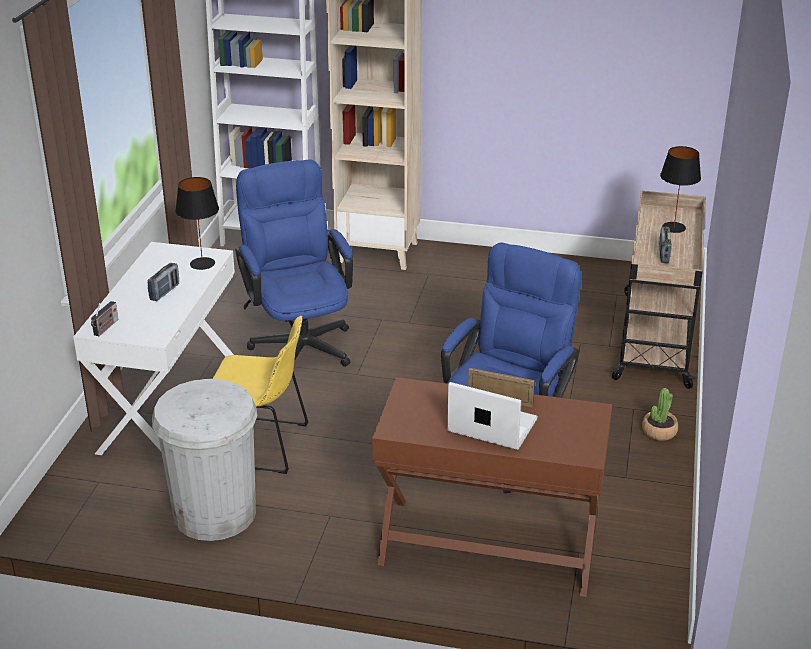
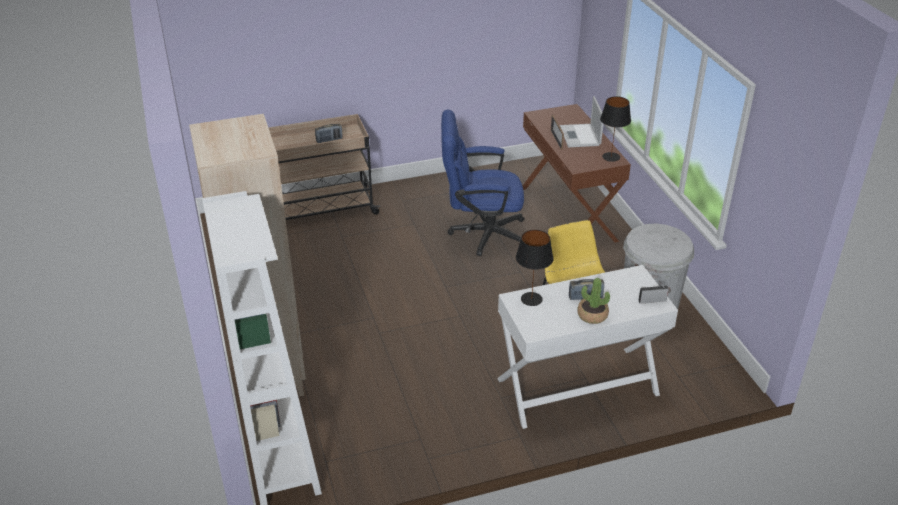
camera: 120 degrees left, 5 degrees up
blue office chair [235,159,353,367] -> none
potted plant [642,388,678,441] -> potted plant moved to [577,278,610,324]
black table lamp [660,146,701,233] -> black table lamp moved to [600,96,631,162]

